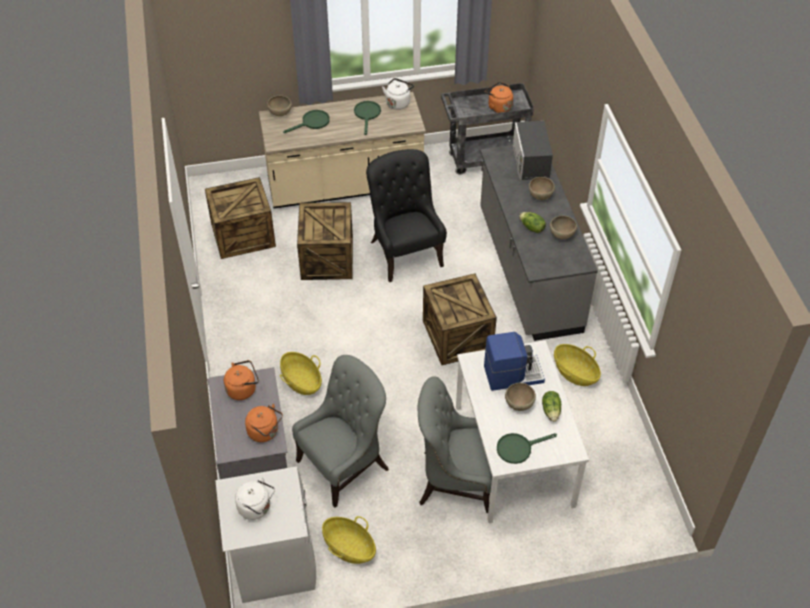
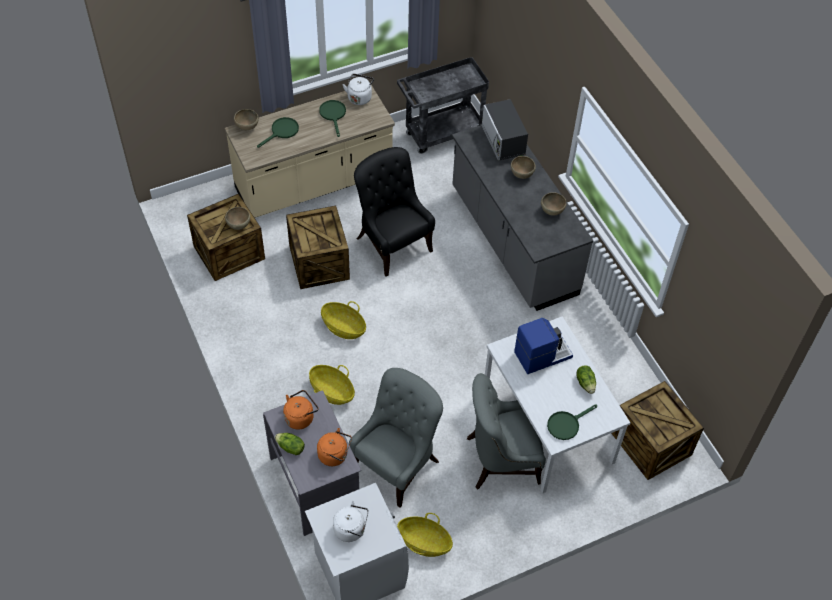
camera: 15 degrees left, 5 degrees up
crate [423,273,497,365] -> crate moved to [611,381,704,480]
orange kettle [485,82,513,113] -> none
brown bowl [505,383,536,411] -> brown bowl moved to [225,207,250,230]
lettuce [519,212,546,233] -> lettuce moved to [275,433,305,455]
basket [554,344,601,386] -> basket moved to [321,301,366,339]

